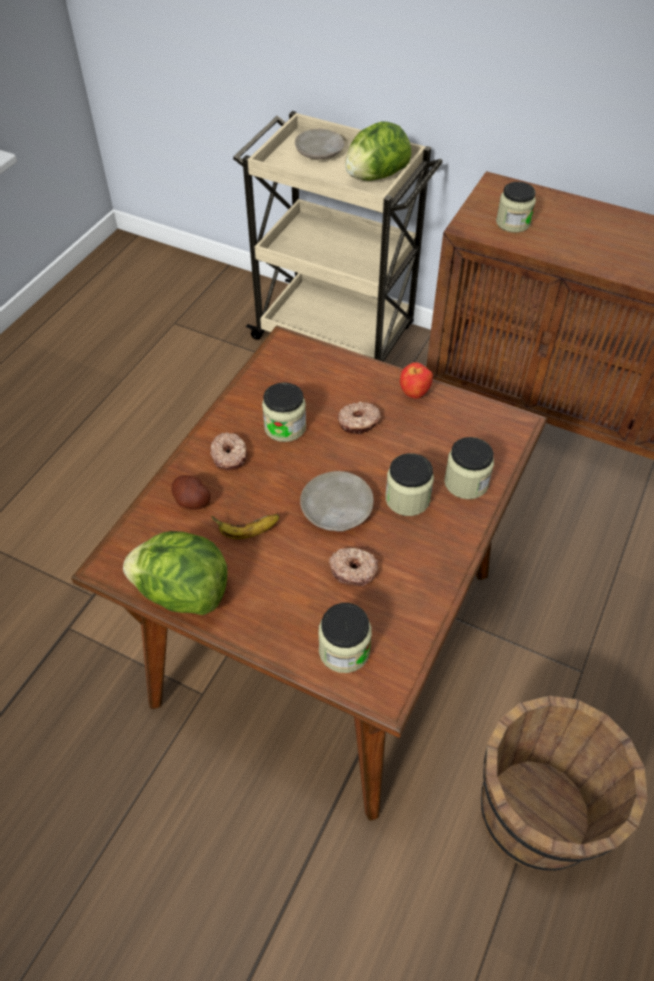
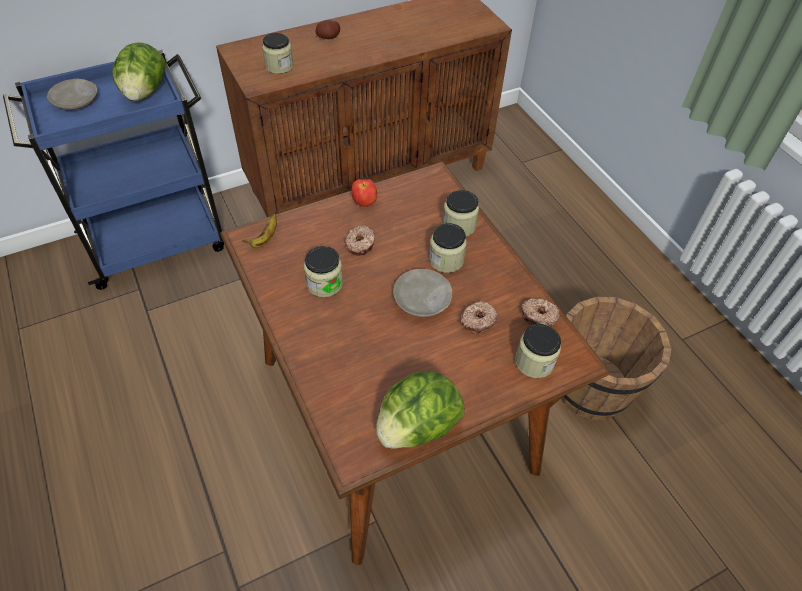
camera: 55 degrees left, 0 degrees up
potato [172,475,211,510] -> potato moved to [315,20,340,39]
donut [210,433,247,470] -> donut moved to [521,298,560,327]
banana [211,514,280,539] -> banana moved to [242,214,277,248]
beige cart [233,111,443,362] -> blue cart [3,50,224,290]

